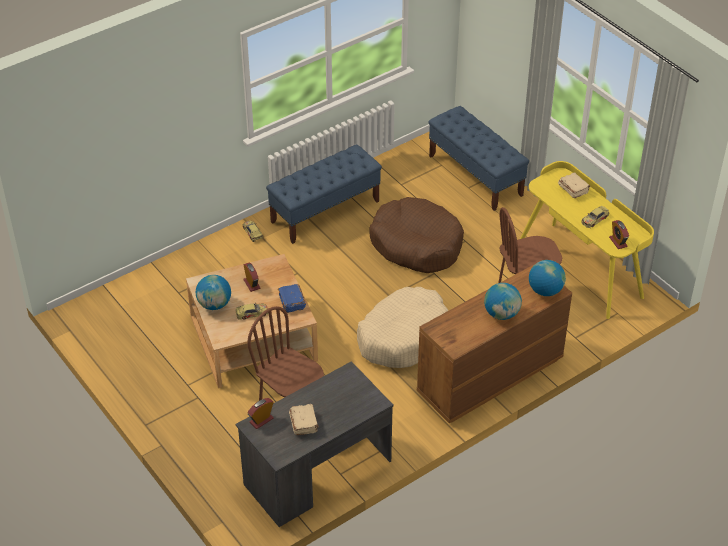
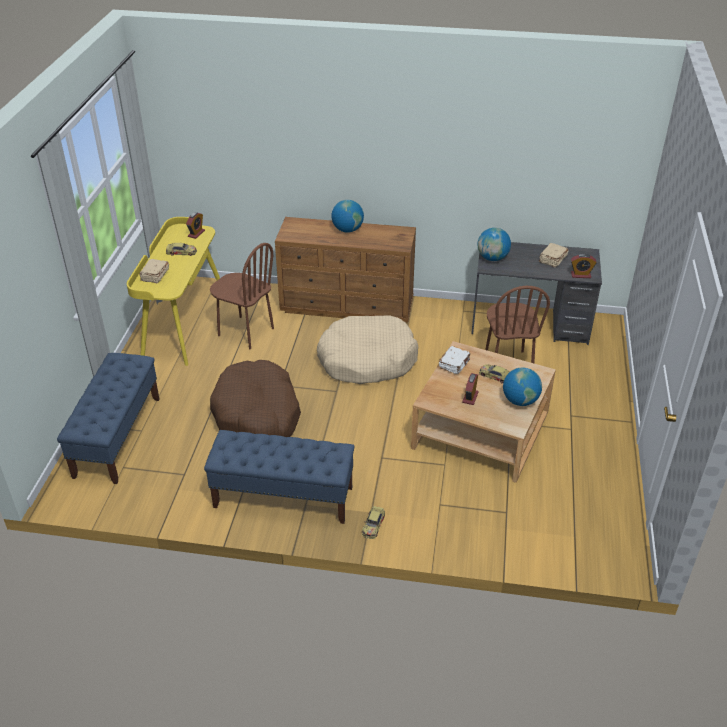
camera: 135 degrees left, 5 degrees down
blue book [278,284,306,313] -> white book [439,346,470,374]
globe [529,260,566,296] -> globe moved to [477,228,511,261]

